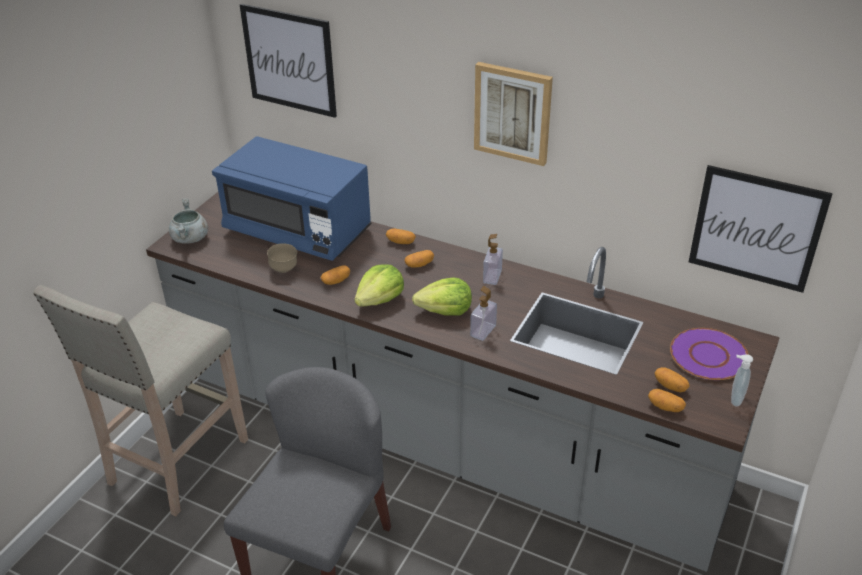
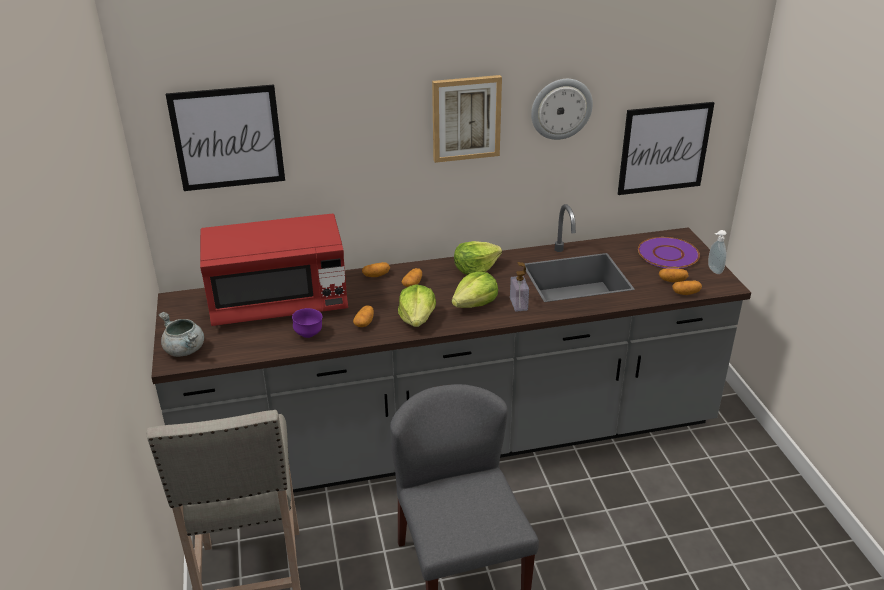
camera: 40 degrees left, 5 degrees down
blue microwave [212,136,372,261] -> red microwave [200,214,348,326]
brown bowl [267,243,297,273] -> purple bowl [292,308,323,338]
soap dispenser [483,234,503,285] -> lettuce [454,241,502,275]
none -> wall clock [531,79,593,140]

